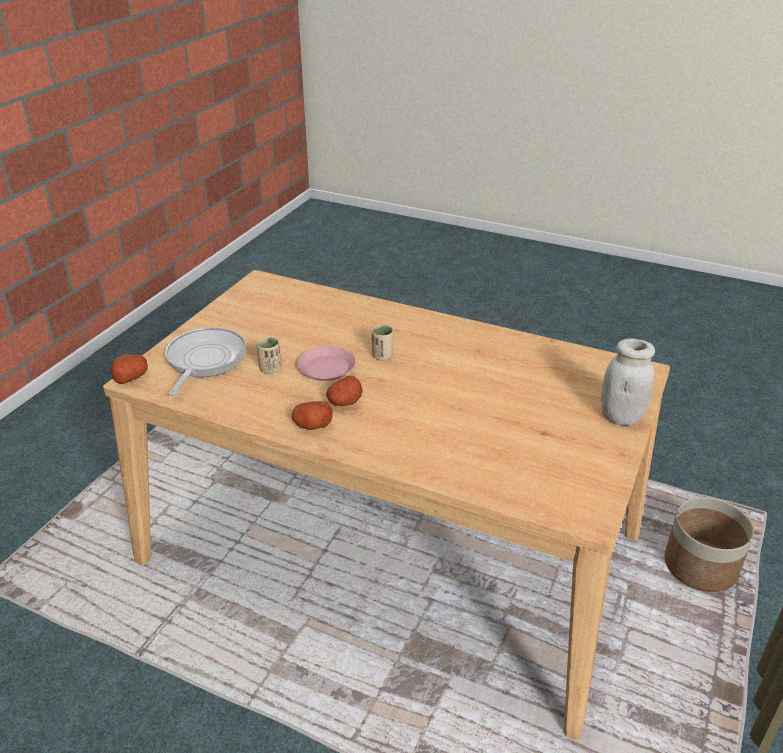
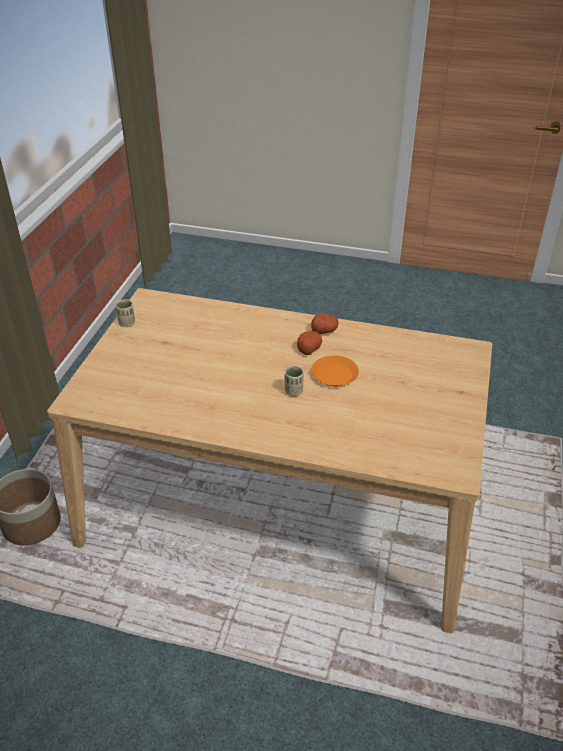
camera: 170 degrees right, 5 degrees up
potato [111,354,148,384] -> none
frying pan [165,327,246,396] -> none
beige cup [256,337,282,374] -> beige cup moved to [116,299,135,327]
pink plate [298,346,356,381] -> orange plate [311,355,359,387]
white jar [601,339,655,426] -> none

